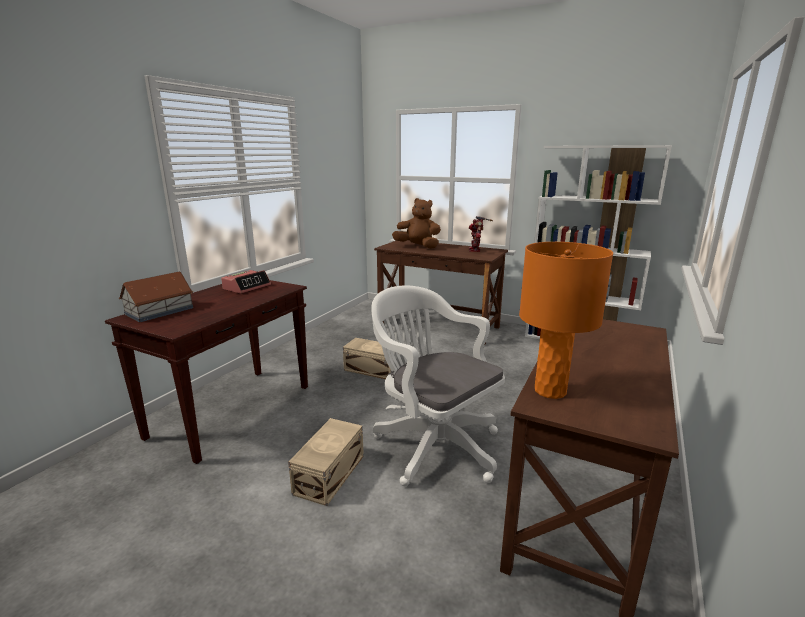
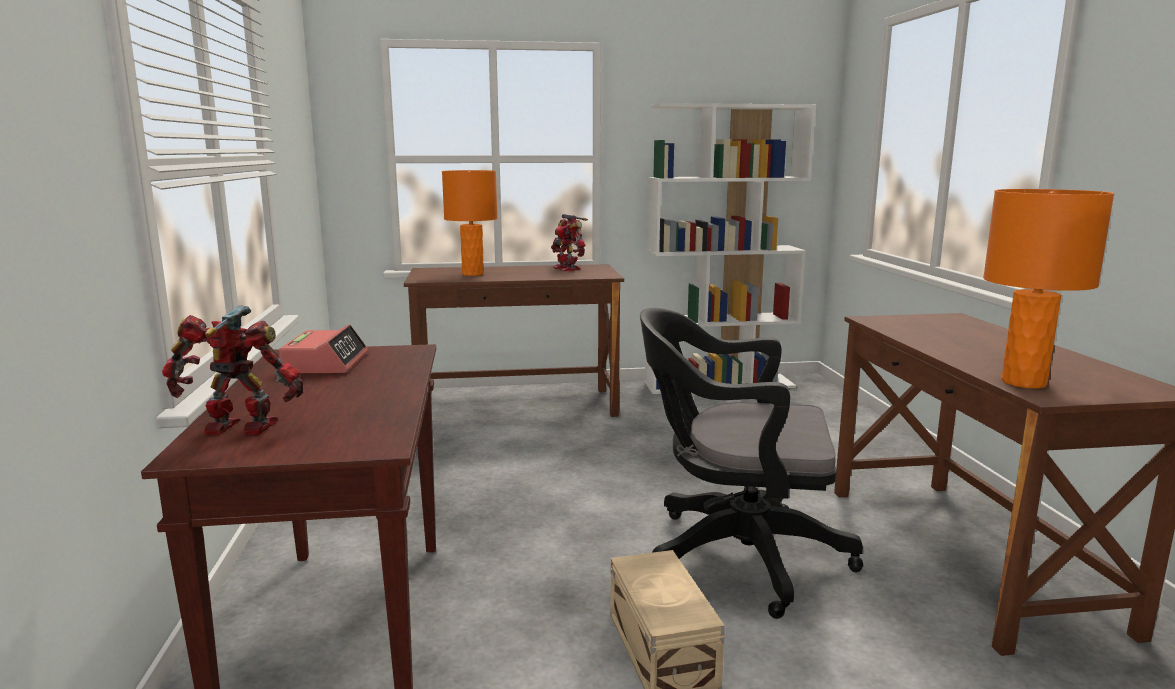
camera: 35 degrees left, 5 degrees down
toy house [119,272,194,322] -> toy robot [162,305,303,435]
beige storage box [343,338,391,379] -> none
white office chair [371,285,505,486] -> black office chair [640,308,863,619]
brown plush toy [392,198,441,249] -> orange table lamp [442,170,497,276]

